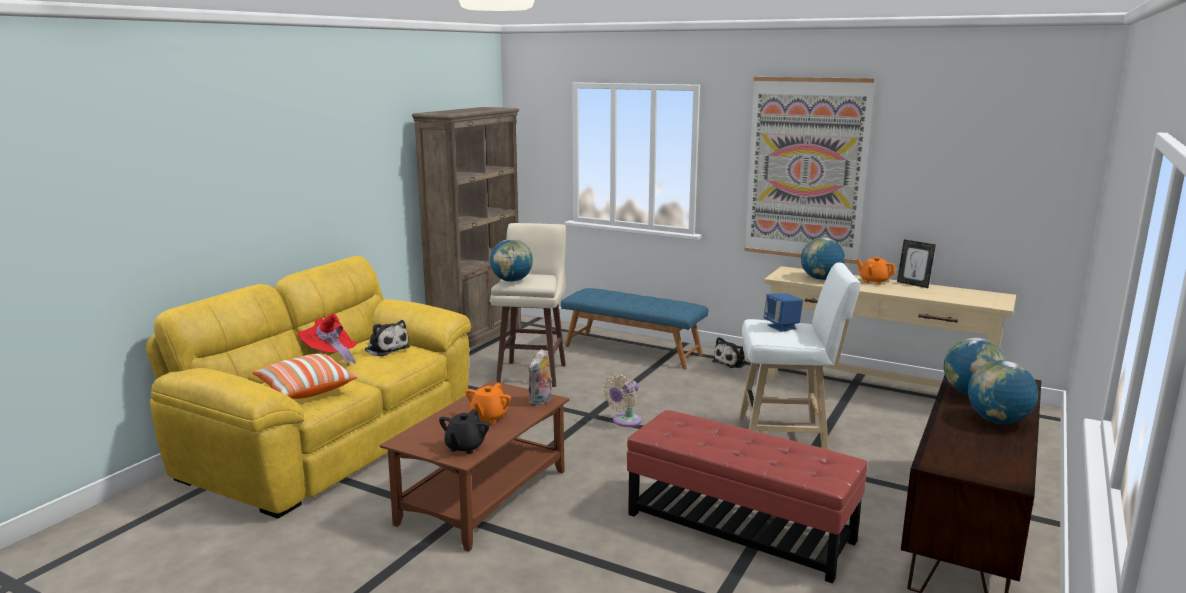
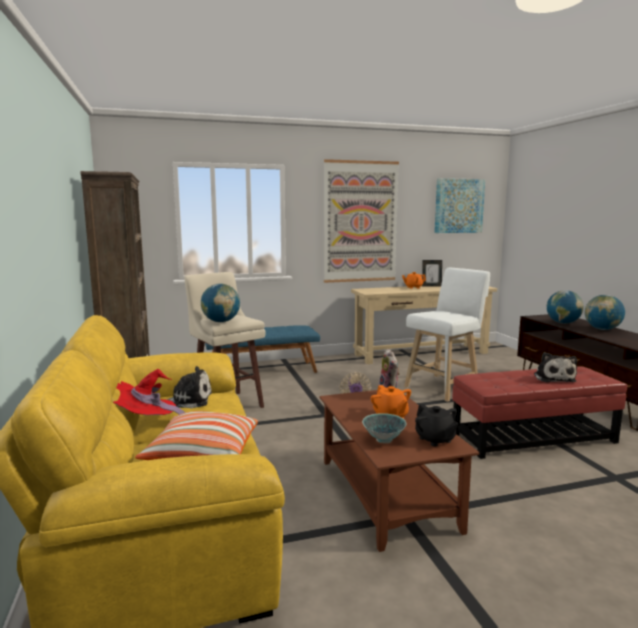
camera: 45 degrees left, 5 degrees down
plush toy [712,337,748,368] -> plush toy moved to [534,352,577,382]
blue speaker [764,293,803,332] -> none
globe [801,237,845,280] -> none
none -> bowl [362,413,407,443]
none -> picture [434,178,485,233]

